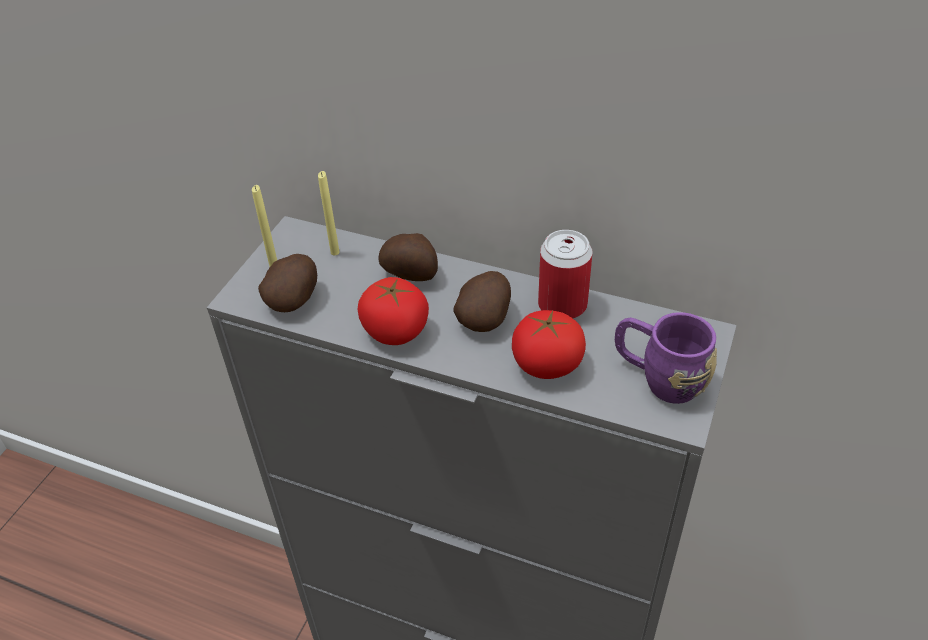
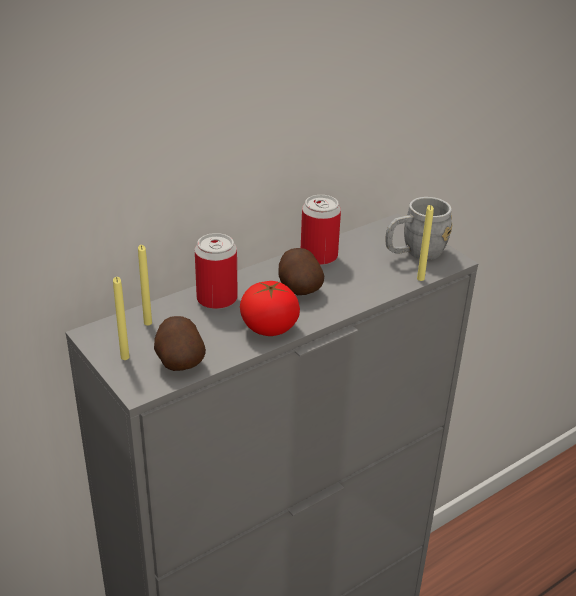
camera: 60 degrees left, 10 degrees down
potato [378,233,438,281] -> can [195,233,238,309]
tomato [512,310,586,379] -> none
purple mug [615,312,717,404] -> grey mug [385,197,452,260]
none -> yellow candle [417,205,434,281]

